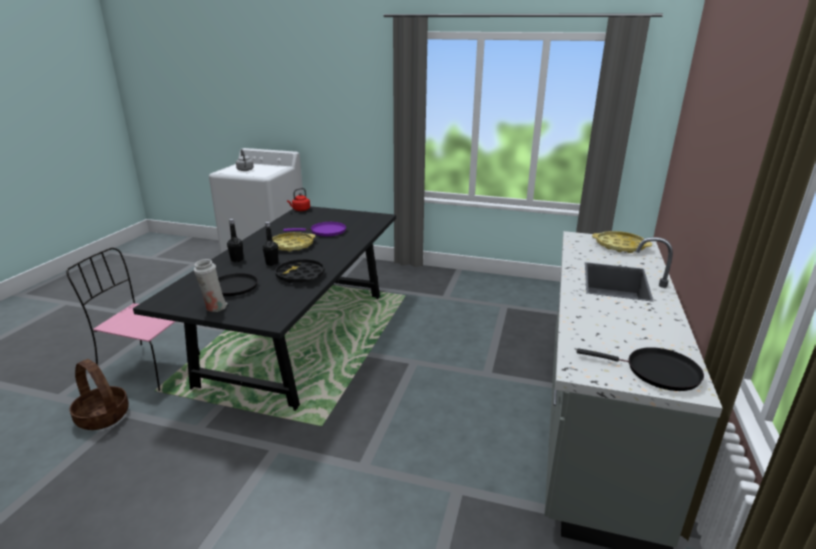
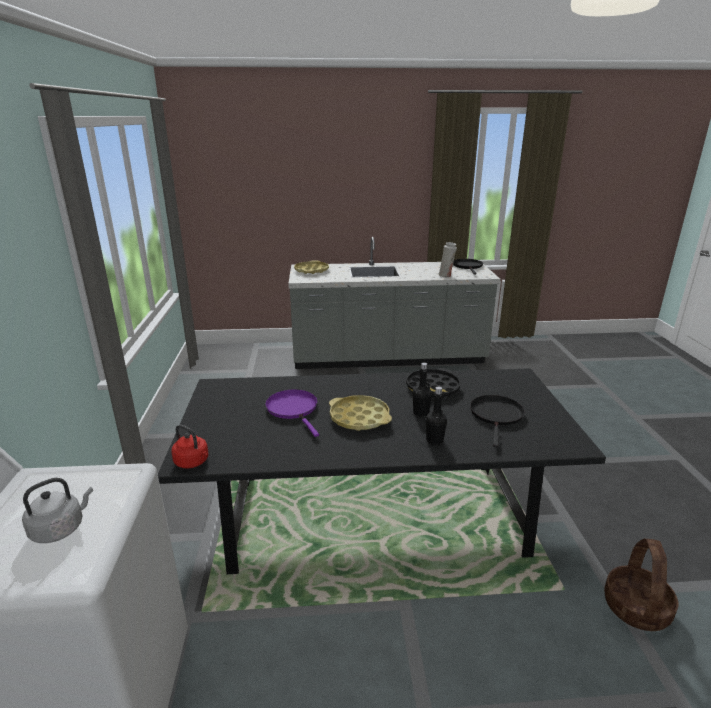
camera: 110 degrees left, 0 degrees up
pink chair [66,248,200,391] -> none
white vase [194,259,227,312] -> white vase moved to [439,242,457,277]

